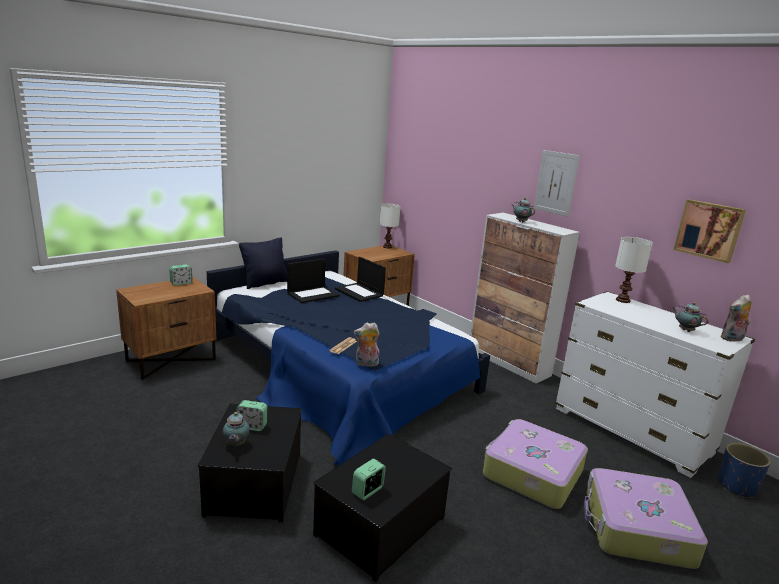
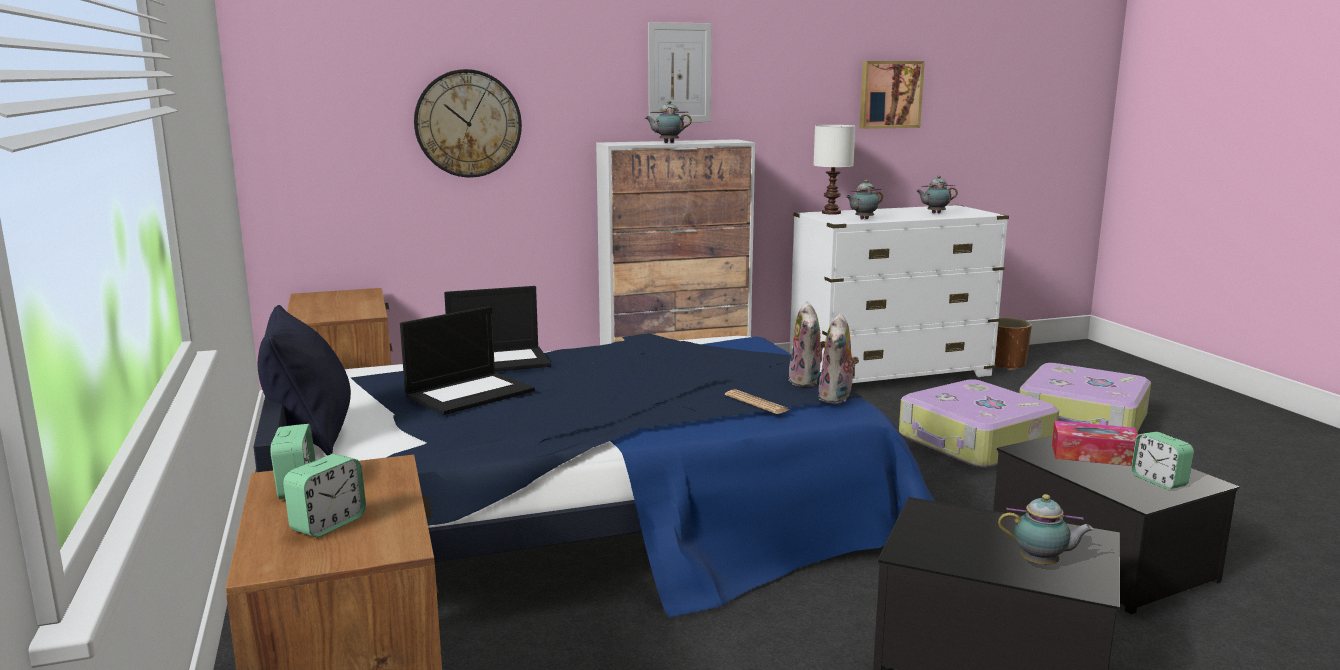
camera: 65 degrees left, 5 degrees down
alarm clock [236,400,267,431] -> alarm clock moved to [283,454,366,537]
laptop [287,258,340,303] -> laptop turned 60 degrees clockwise [400,306,535,415]
white table lamp [380,204,401,248] -> none
blue planter [718,443,771,498] -> brown planter [995,318,1032,370]
plush toy [721,294,751,342] -> plush toy moved to [788,301,825,387]
none -> wall clock [414,69,522,178]
none -> teapot [846,180,883,219]
none -> tissue box [1052,421,1138,466]

